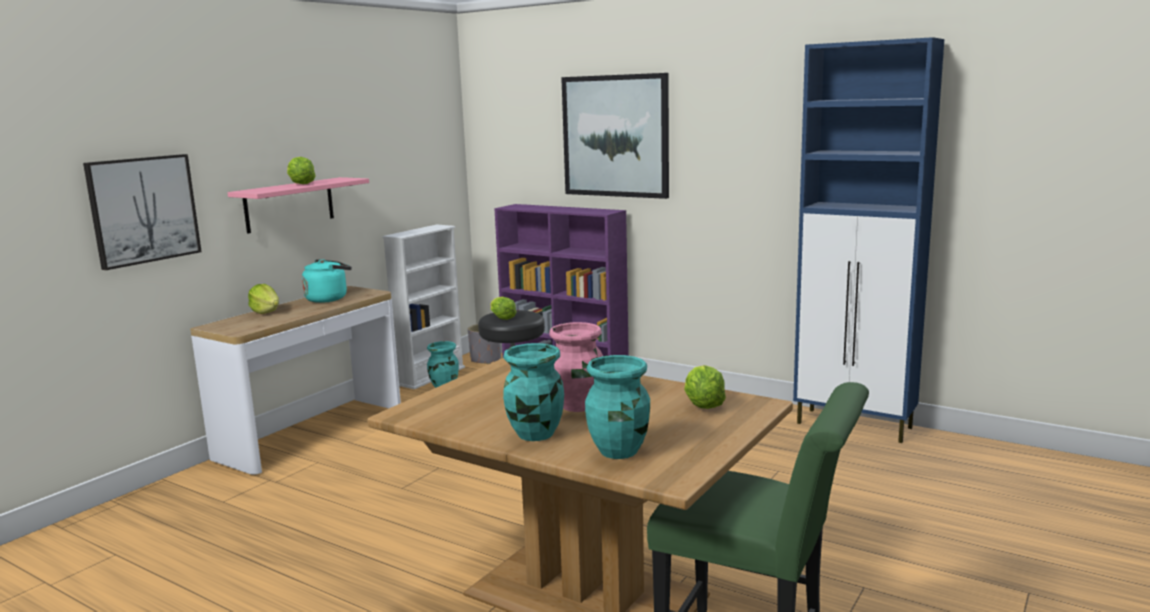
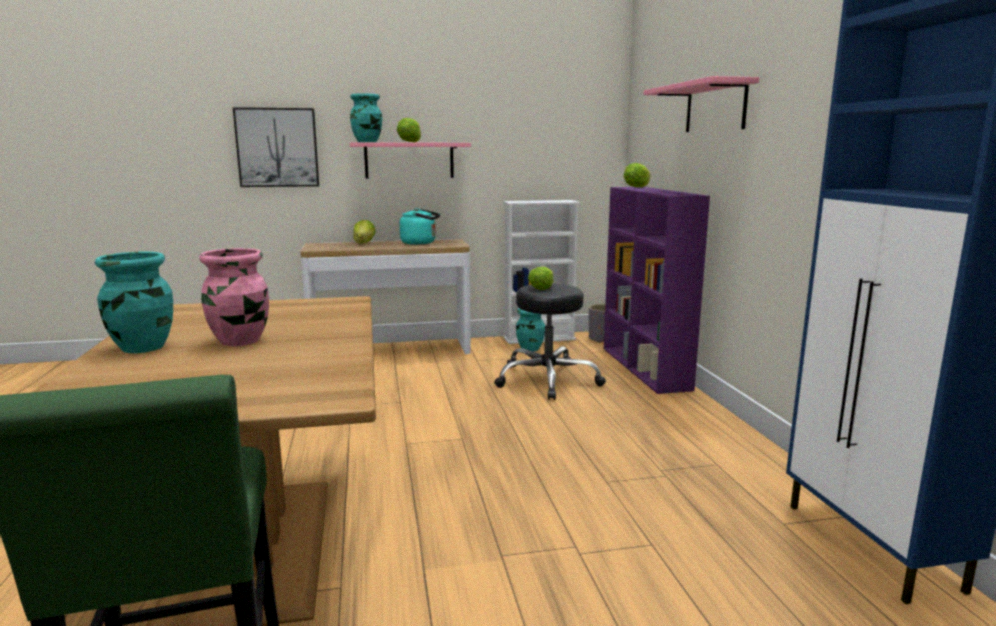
camera: 45 degrees right, 0 degrees up
picture [561,73,669,199] -> pink shelf [644,76,760,132]
turquoise vase [585,355,650,459] -> turquoise vase moved to [350,93,382,142]
lettuce [684,365,726,409] -> lettuce moved to [624,163,651,188]

